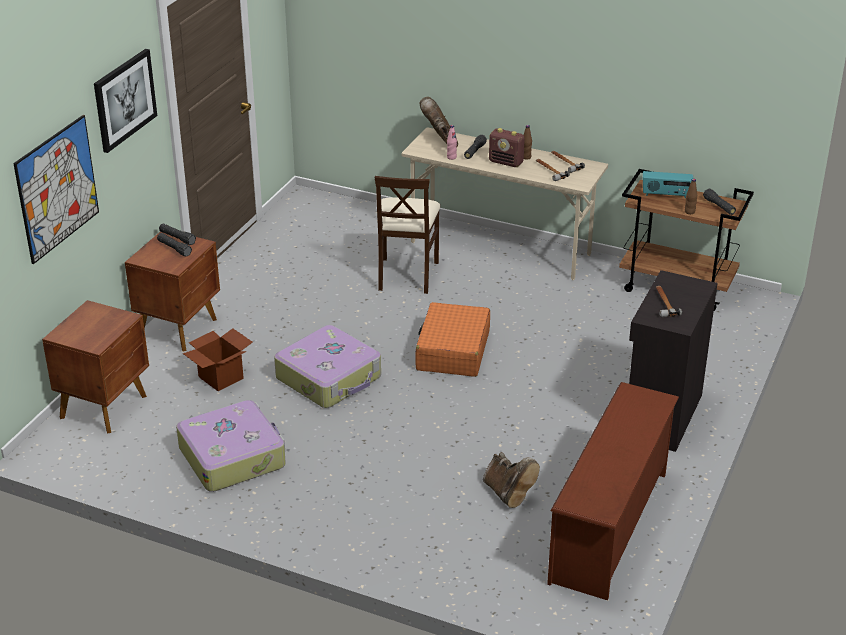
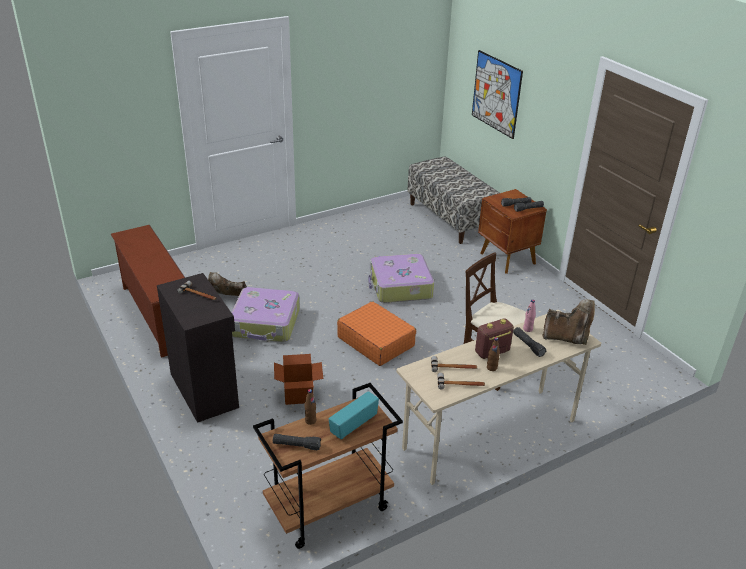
camera: 125 degrees right, 0 degrees up
brown nightstand [42,300,149,434] -> bench [407,156,499,244]
picture [94,49,157,153] -> none
suitcase [176,400,286,492] -> suitcase moved to [231,287,300,342]
cardboard box [183,328,253,391] -> cardboard box moved to [274,354,323,405]

